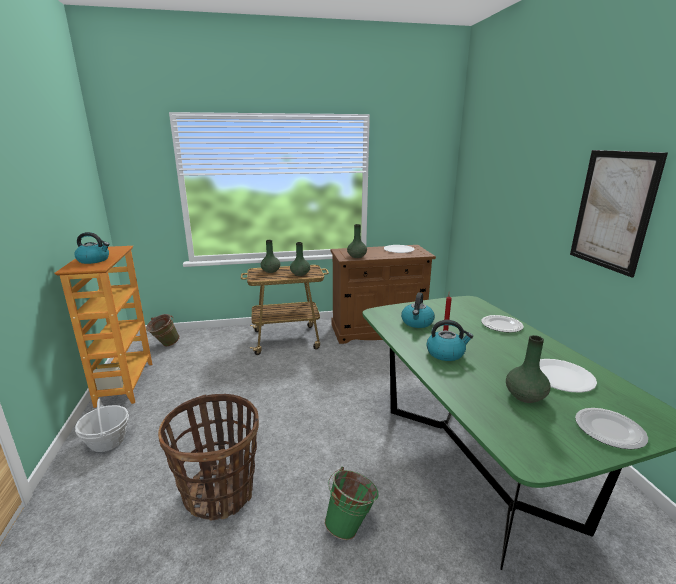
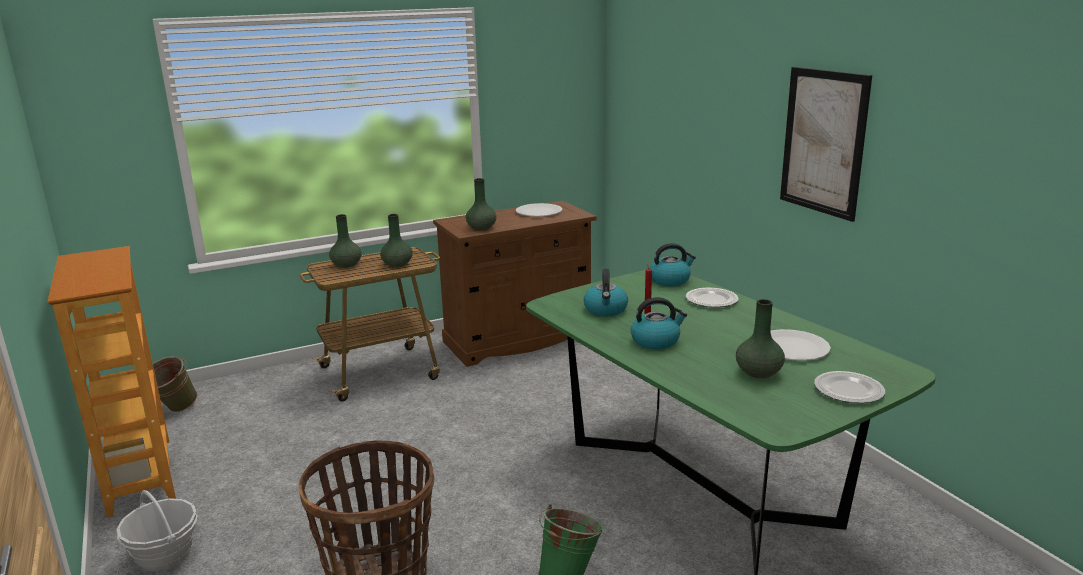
camera: 15 degrees left, 0 degrees up
kettle [74,232,109,264] -> kettle moved to [650,243,696,286]

